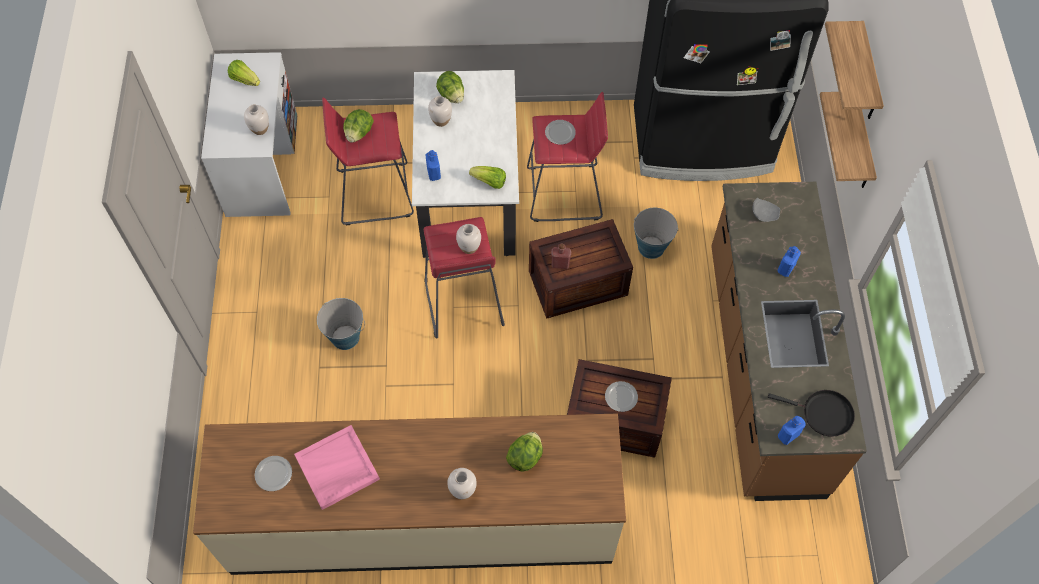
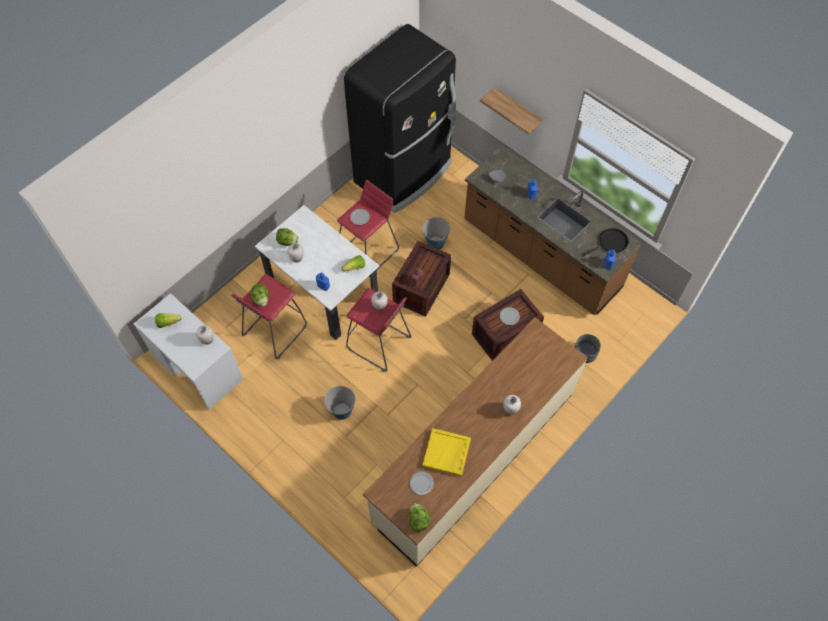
camera: 45 degrees left, 0 degrees up
pink tray [294,425,380,510] -> yellow tray [422,428,471,477]
lettuce [506,432,543,472] -> lettuce moved to [409,503,430,532]
shelf [825,21,884,119] -> none
none -> grey planter [575,334,601,363]

